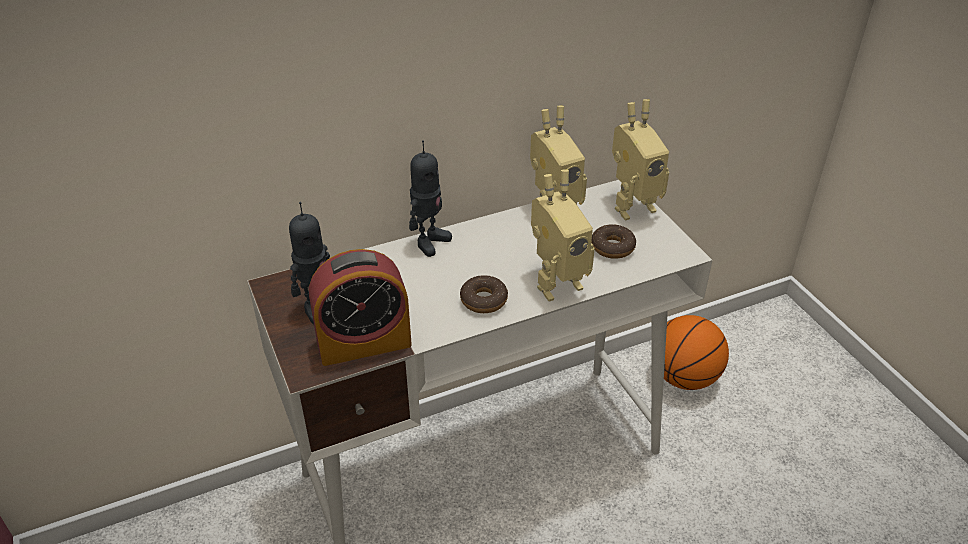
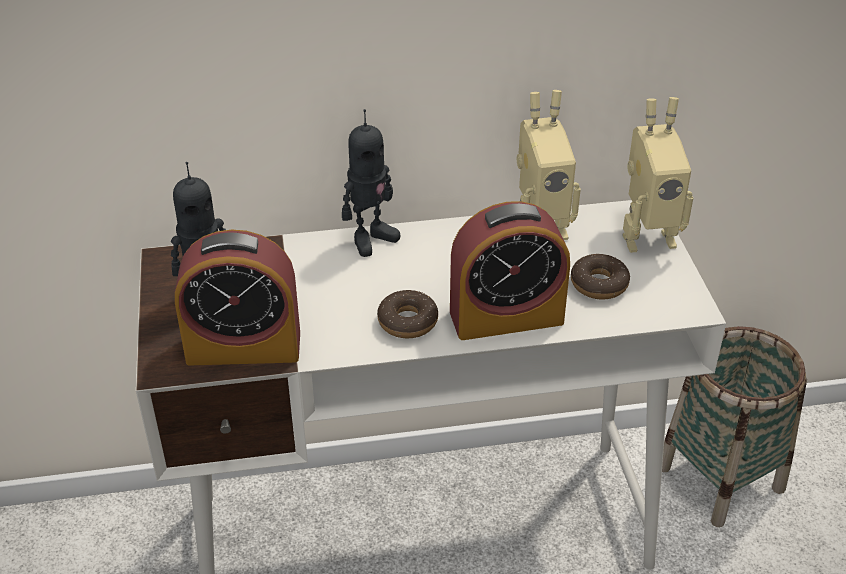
camera: 15 degrees right, 0 degrees up
toy robot [531,170,595,302] -> alarm clock [450,201,570,340]
basketball [664,315,729,390] -> basket [662,326,807,527]

